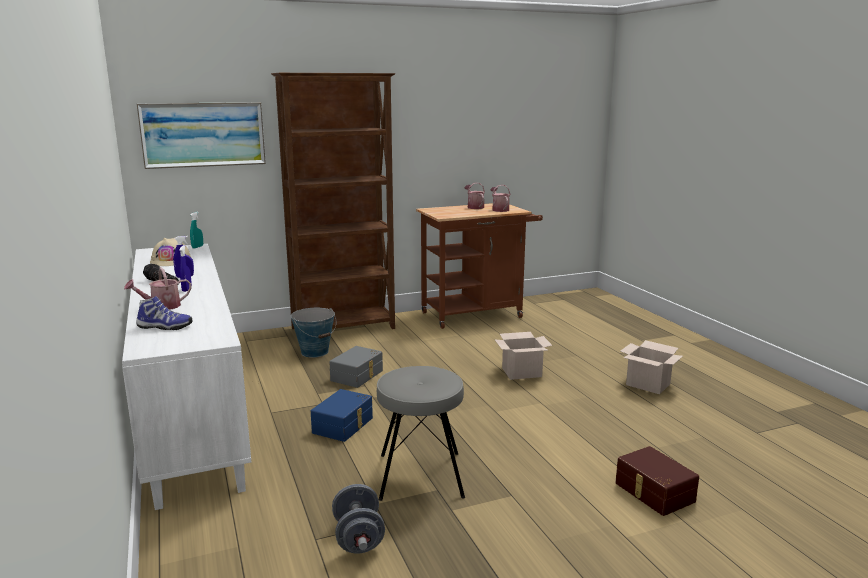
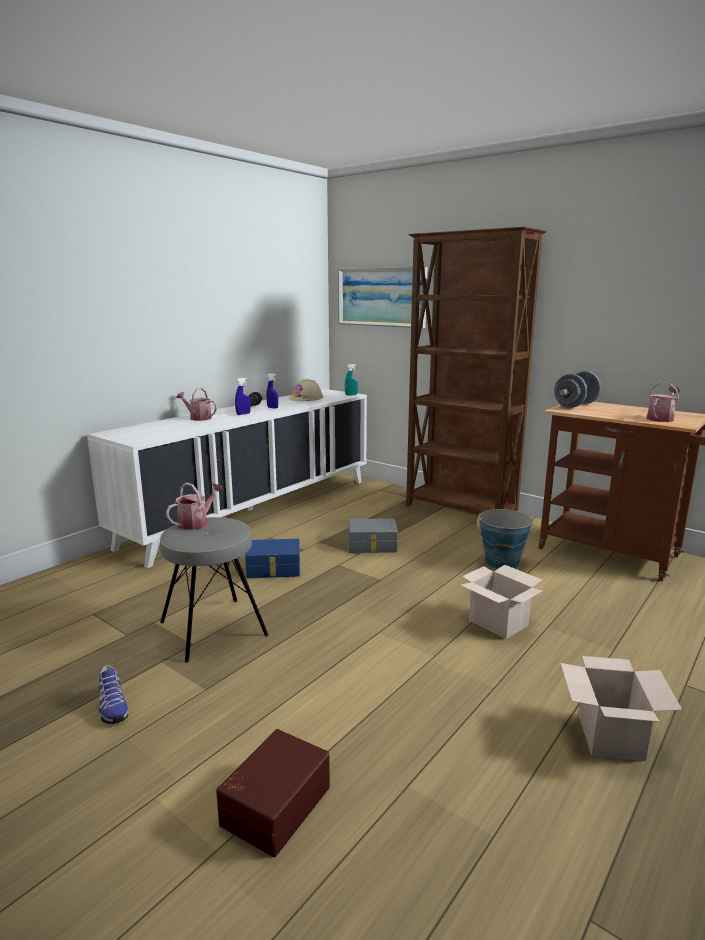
camera: 60 degrees right, 0 degrees up
shoe [136,296,192,330] -> shoe moved to [99,665,128,724]
bucket [291,308,336,358] -> bucket moved to [477,509,534,569]
grey dumbbell [332,484,385,554] -> grey dumbbell moved to [554,371,601,408]
watering can [464,183,485,209] -> watering can moved to [166,483,224,530]

